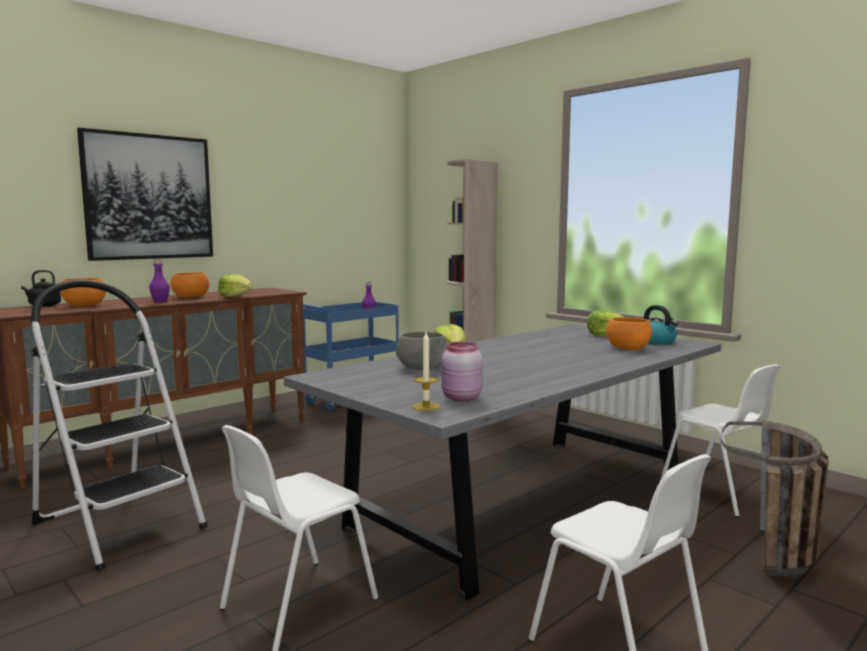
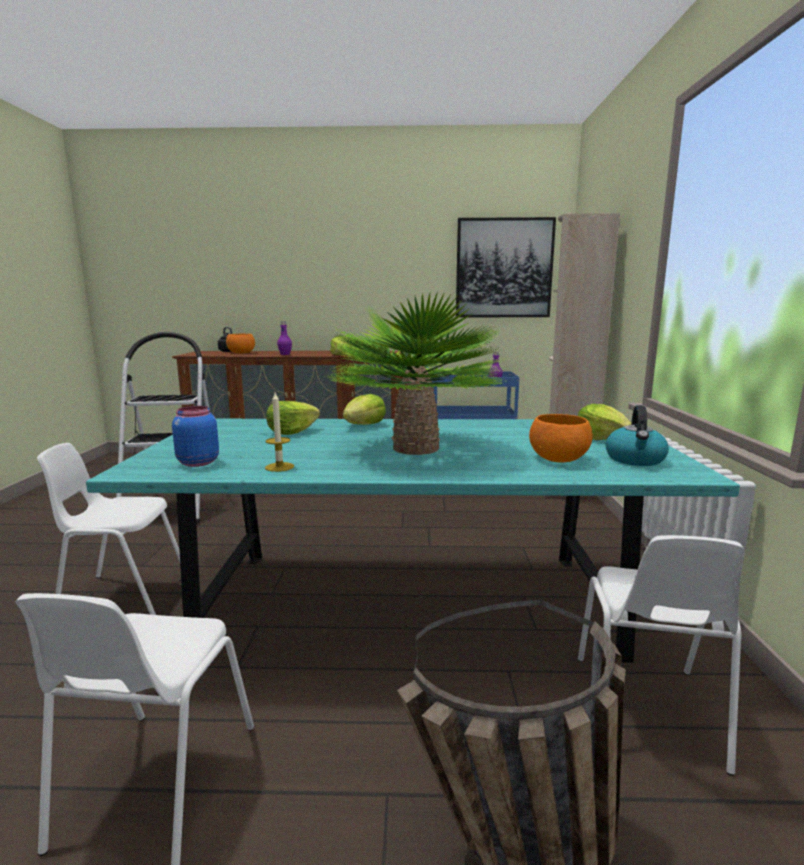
camera: 45 degrees right, 5 degrees up
picture [77,128,213,261] -> picture moved to [456,217,556,317]
orange bowl [171,272,209,298] -> none
grey dining table [284,324,722,601] -> turquoise dining table [86,419,740,663]
grey bowl [396,331,448,370] -> lettuce [266,401,320,435]
candle [412,332,441,411] -> candle moved to [265,393,294,472]
pink jar [442,342,483,401] -> blue jar [172,406,219,467]
none -> potted plant [327,291,505,455]

